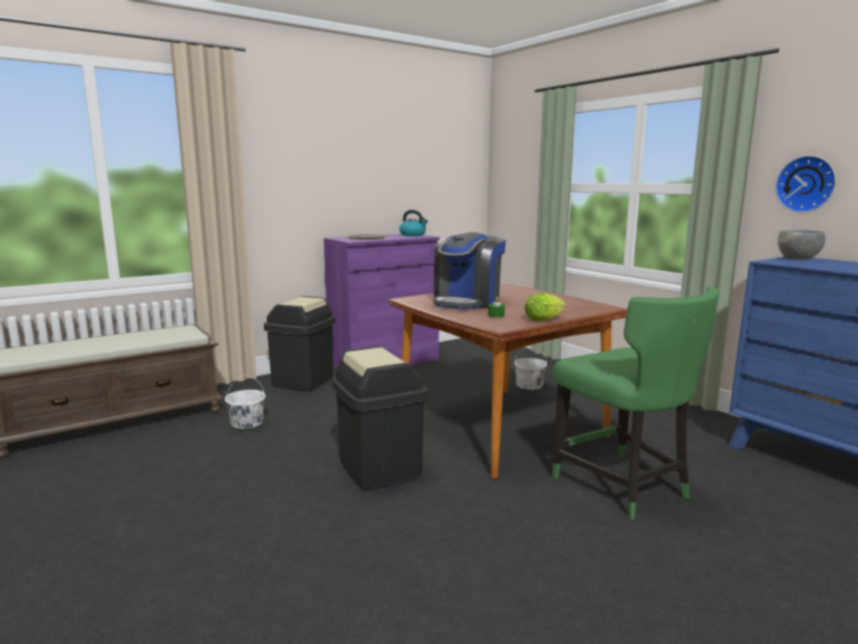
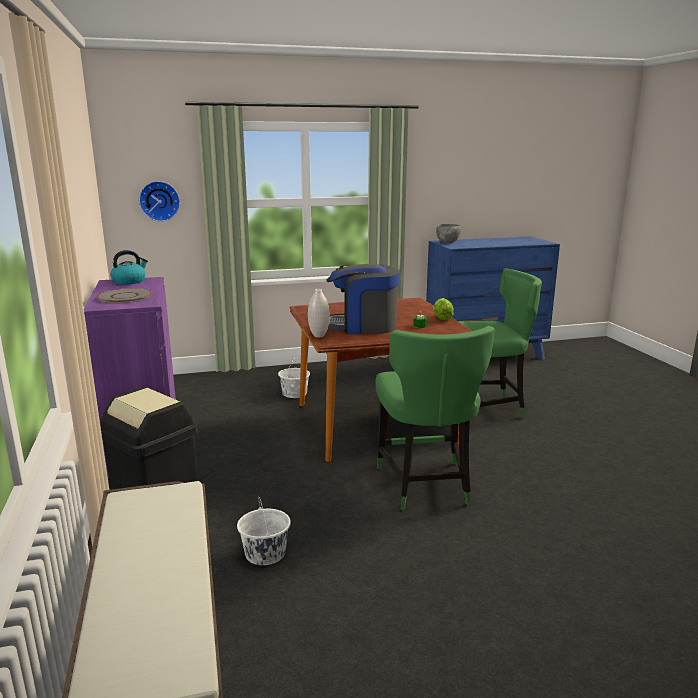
camera: 70 degrees left, 5 degrees up
black trash can [332,346,428,491] -> green chair [375,326,495,510]
coffee machine [433,232,506,309] -> coffee machine turned 135 degrees clockwise [327,264,400,334]
wall clock [775,155,836,213] -> wall clock moved to [139,181,180,222]
none -> white vase [308,289,330,337]

